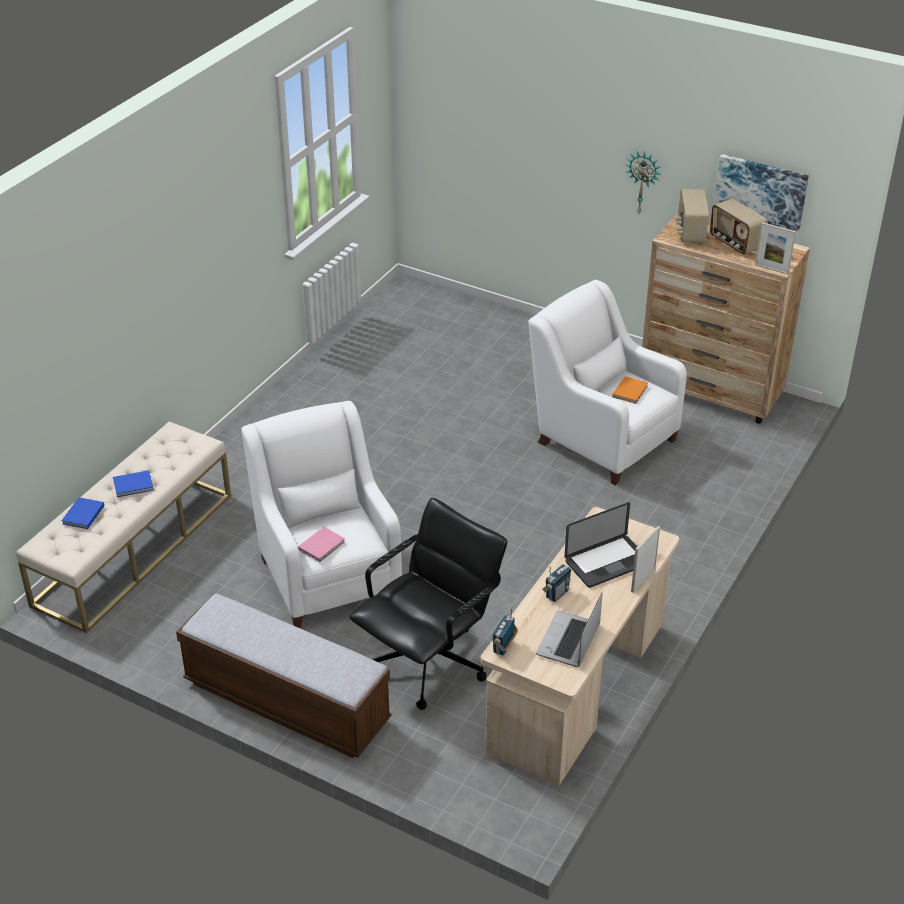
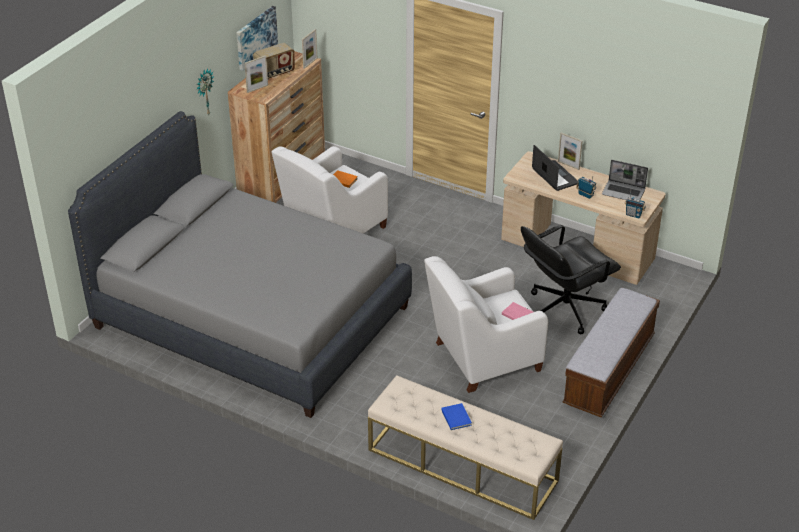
camera: 90 degrees left, 0 degrees up
blue book [61,497,104,529] -> none
black office chair [349,498,507,710] -> black office chair turned 75 degrees counterclockwise [521,225,621,334]
radio [676,189,709,242] -> picture frame [244,56,268,93]
none -> grey bed [68,111,412,418]

